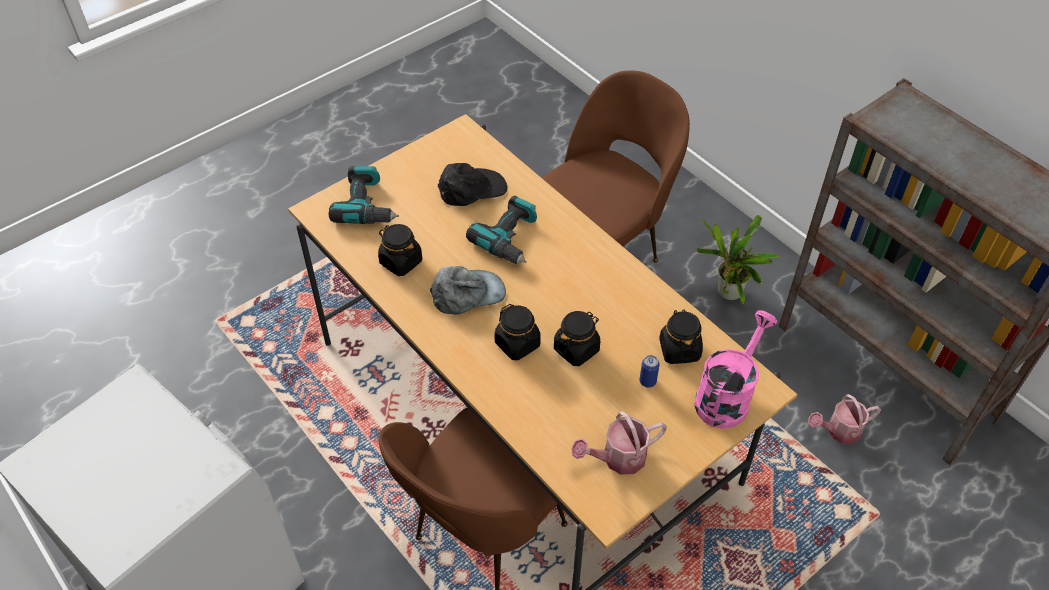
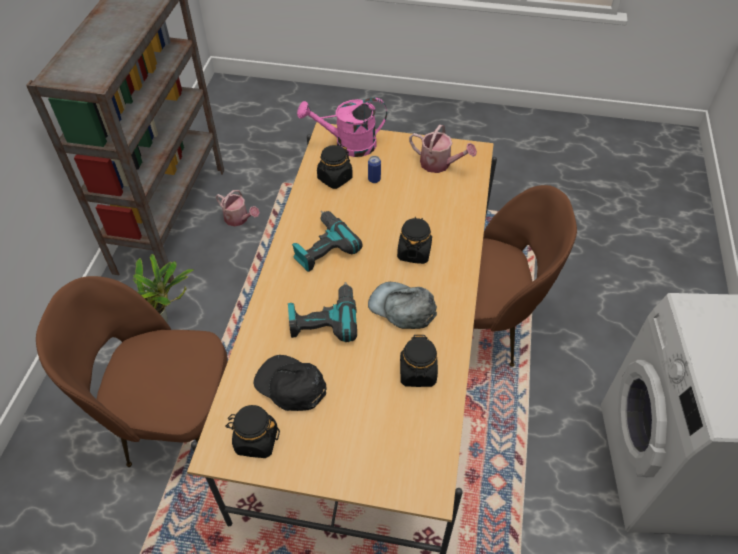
camera: 130 degrees left, 0 degrees up
power drill [328,166,399,224] -> power drill moved to [292,211,363,272]
black jar [554,311,600,366] -> black jar moved to [225,405,280,458]

